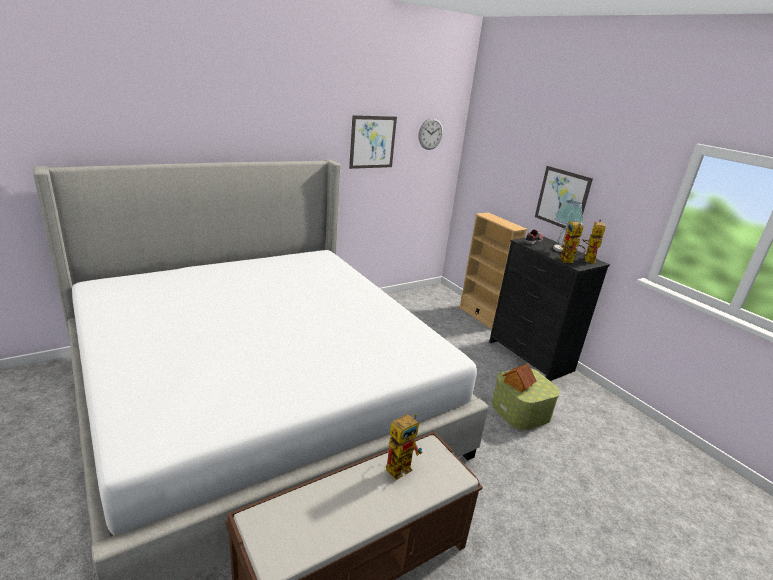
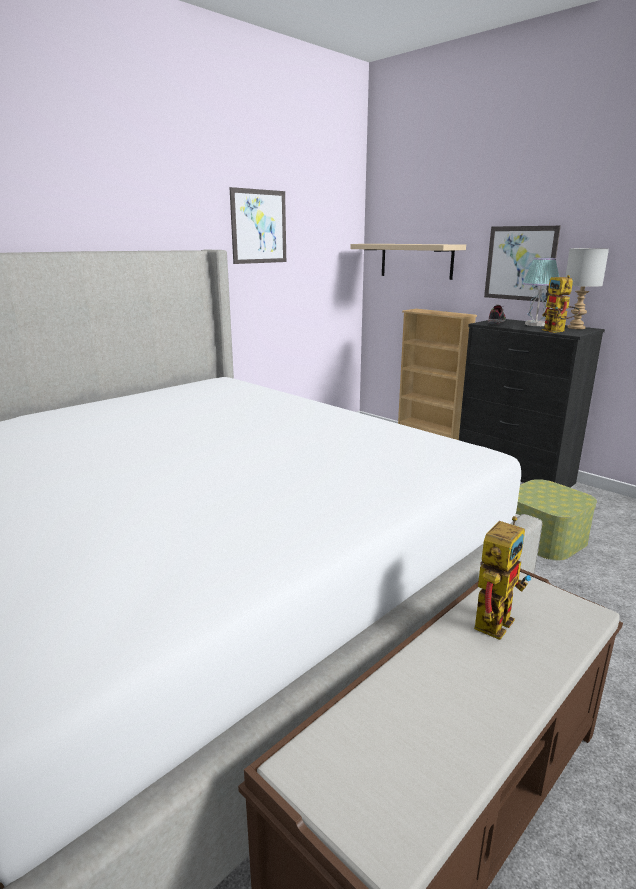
camera: 10 degrees left, 5 degrees down
wall clock [418,118,443,150] -> none
toy house [503,364,536,392] -> none
toy robot [582,220,606,264] -> grey table lamp [565,248,609,329]
none -> beige shelf [351,244,466,280]

